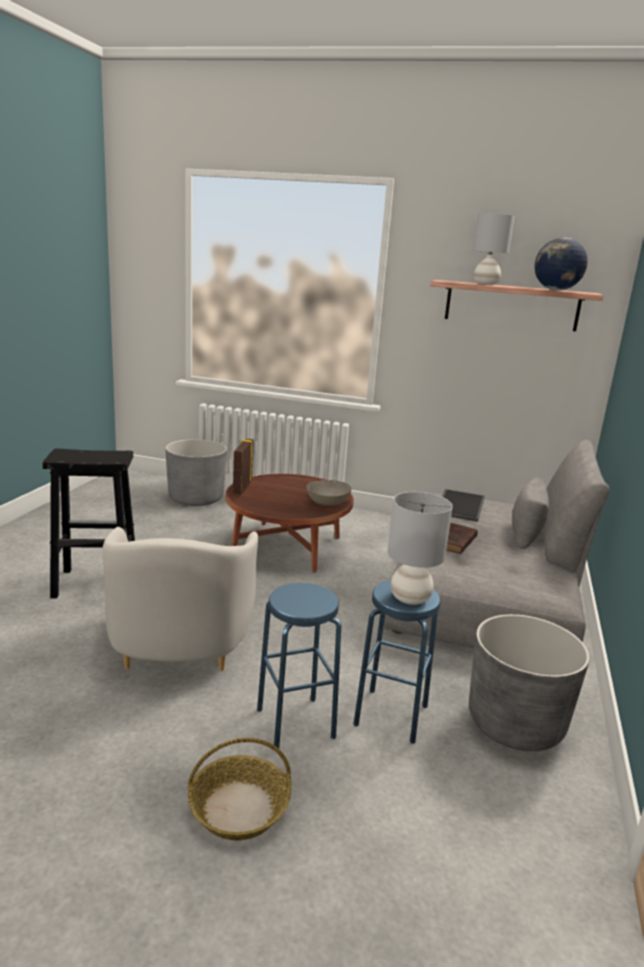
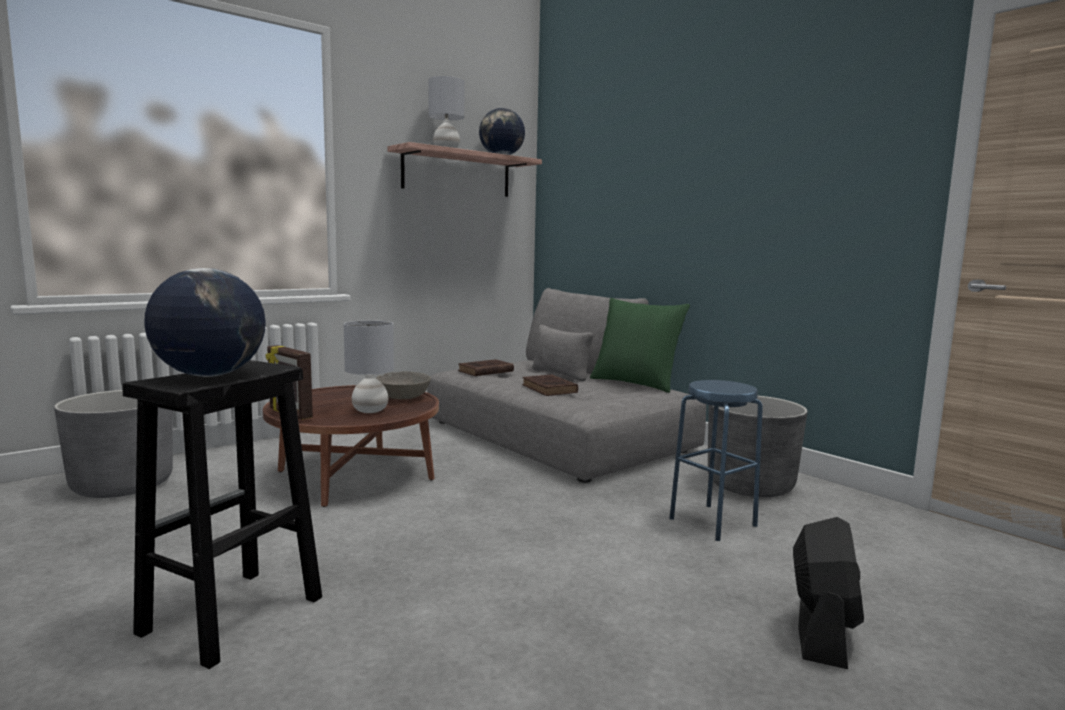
camera: 55 degrees left, 10 degrees down
white armchair [102,527,258,671] -> none
basket [188,738,291,840] -> black fan [793,517,864,669]
blue stool [257,583,341,748] -> none
grey table lamp [388,492,453,605] -> grey table lamp moved to [344,320,394,413]
tray [442,489,485,522] -> brown book [458,359,514,376]
none -> globe [144,268,266,377]
none -> green pillow [590,298,690,393]

